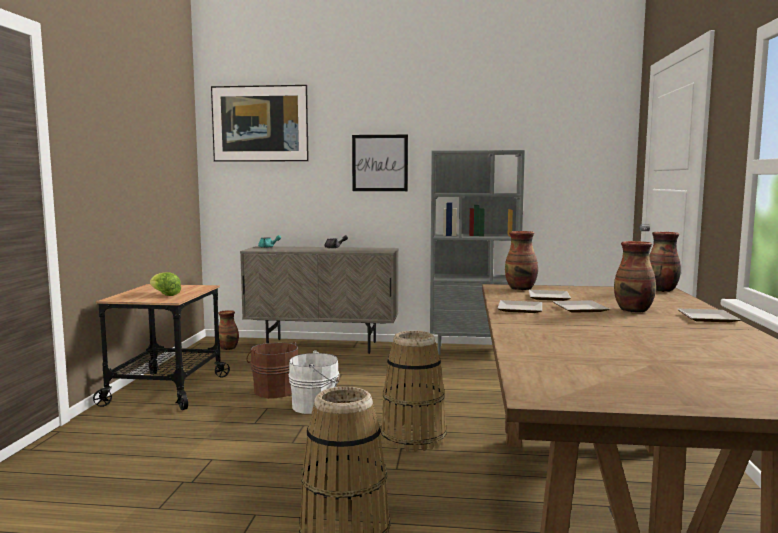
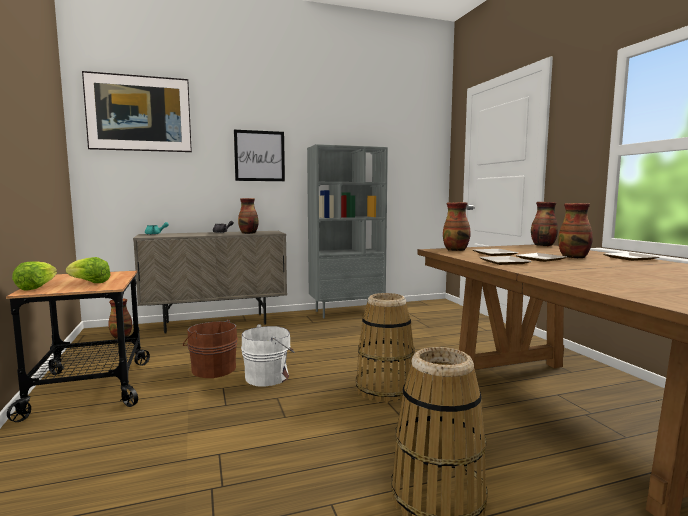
camera: 25 degrees left, 0 degrees up
none -> lettuce [12,261,57,291]
none -> vase [238,198,259,234]

